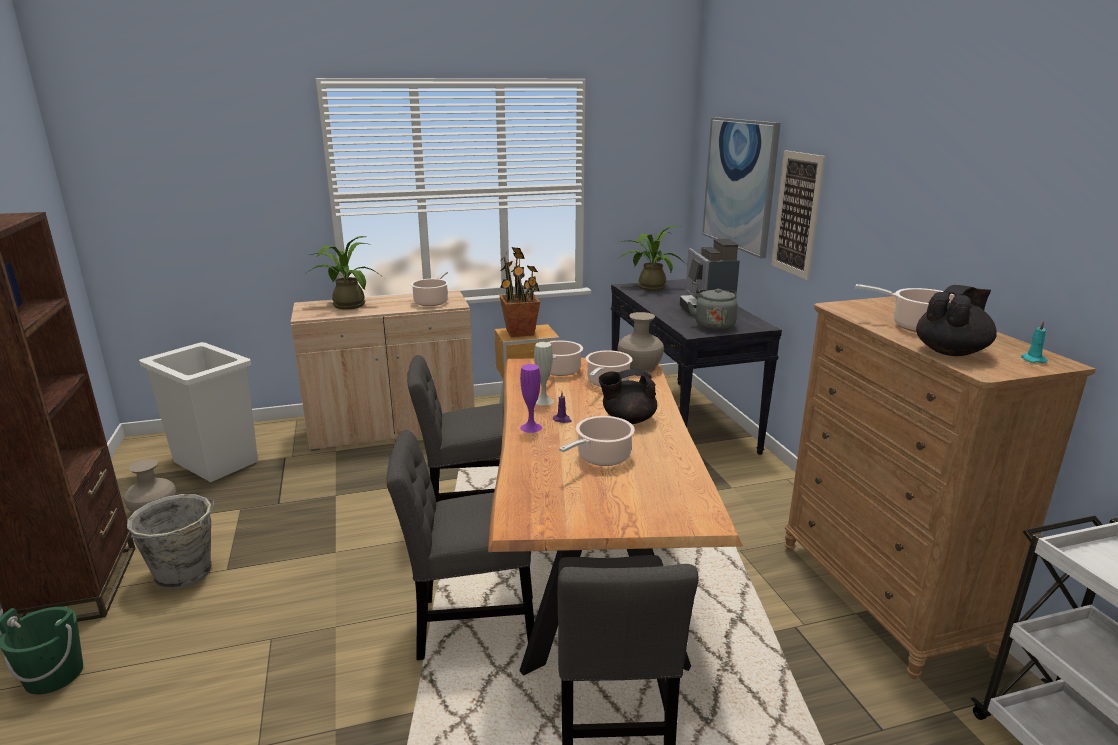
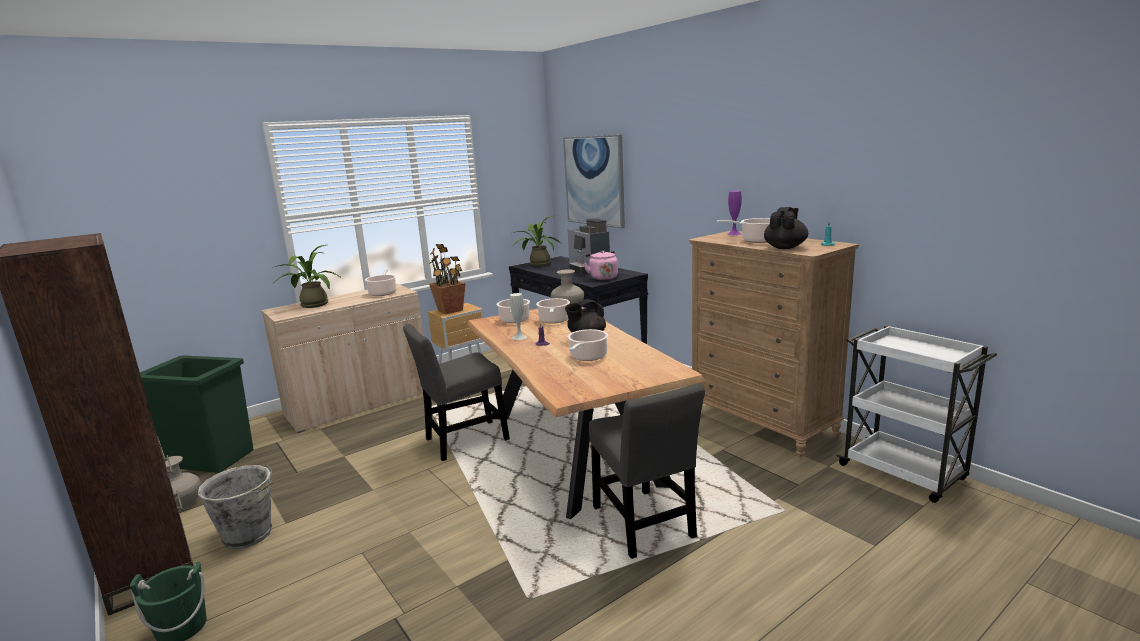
camera: 20 degrees left, 5 degrees down
white trash can [139,342,258,482] -> green trash can [140,355,254,473]
grey chair [387,430,534,660] -> none
purple vase [520,364,542,433] -> purple vase moved to [727,191,742,235]
grey kettle [688,288,738,331] -> pink kettle [584,251,618,280]
picture [771,150,825,280] -> none

